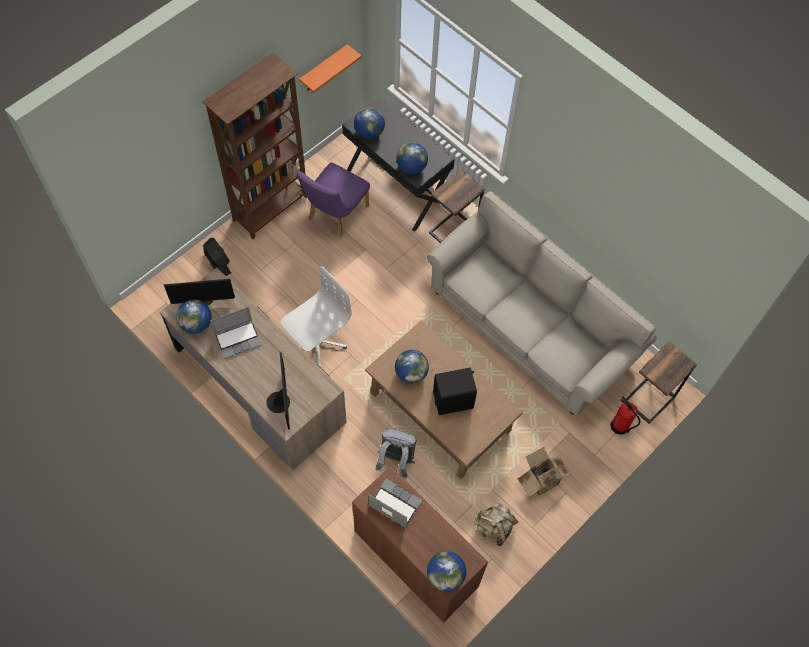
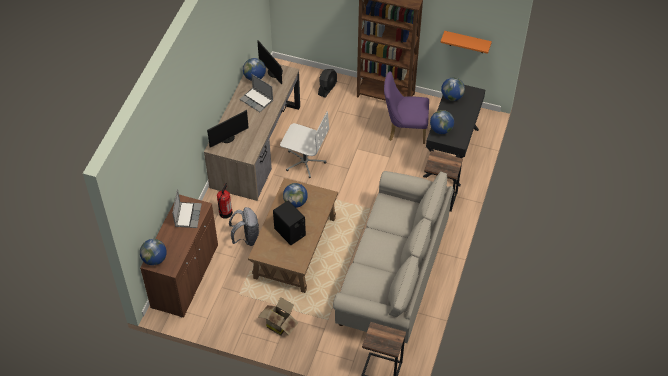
camera: 65 degrees right, 10 degrees down
beige backpack [474,503,518,546] -> none
fire extinguisher [610,396,641,435] -> fire extinguisher moved to [217,183,233,218]

